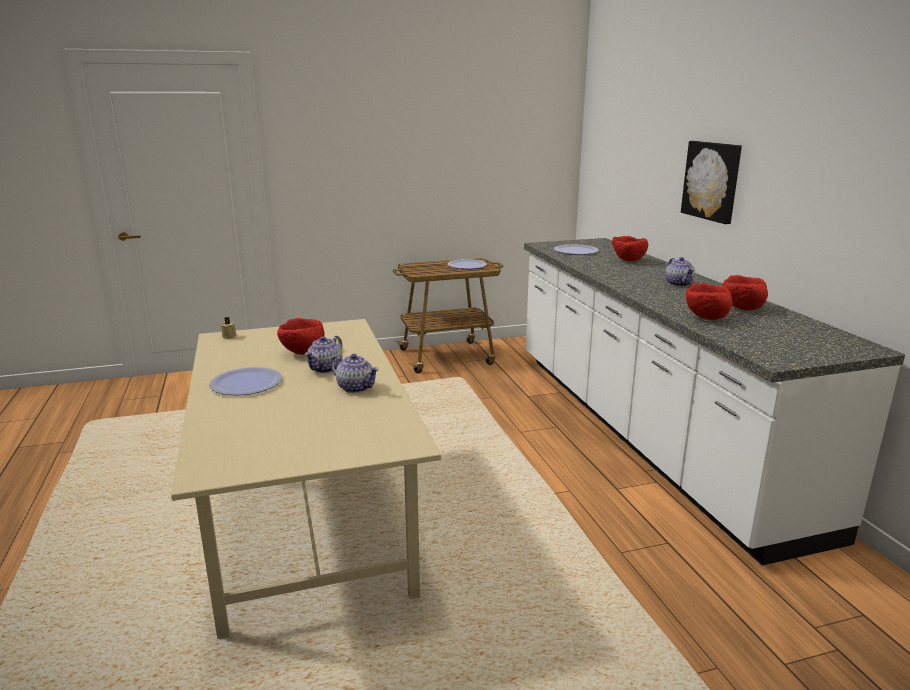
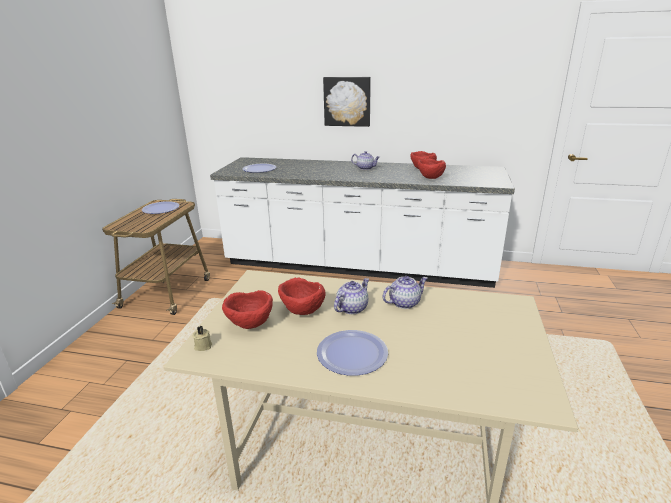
camera: 60 degrees left, 5 degrees up
teapot [305,336,342,373] -> teapot turned 105 degrees counterclockwise [334,278,369,314]
red bowl [612,236,648,261] -> red bowl moved to [222,290,273,329]

